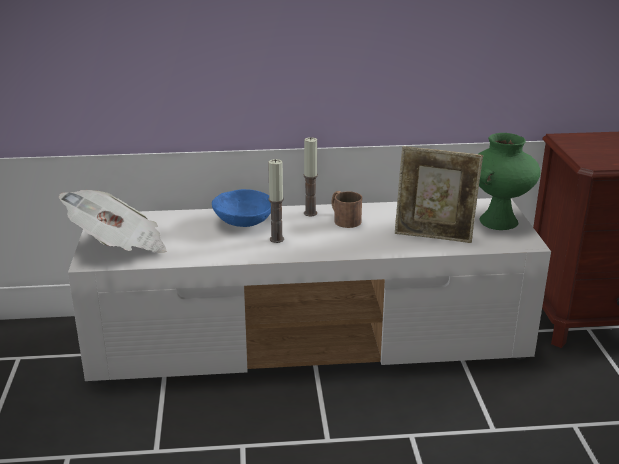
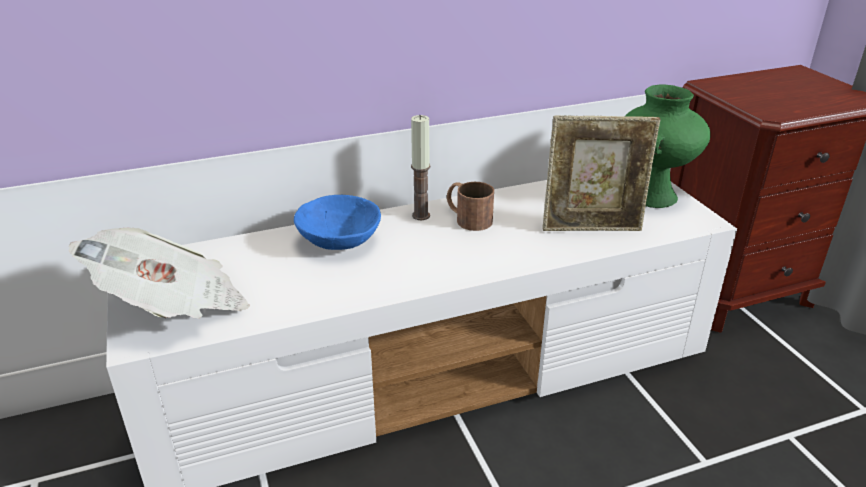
camera: 15 degrees left, 5 degrees up
candle [268,159,284,243] -> none

